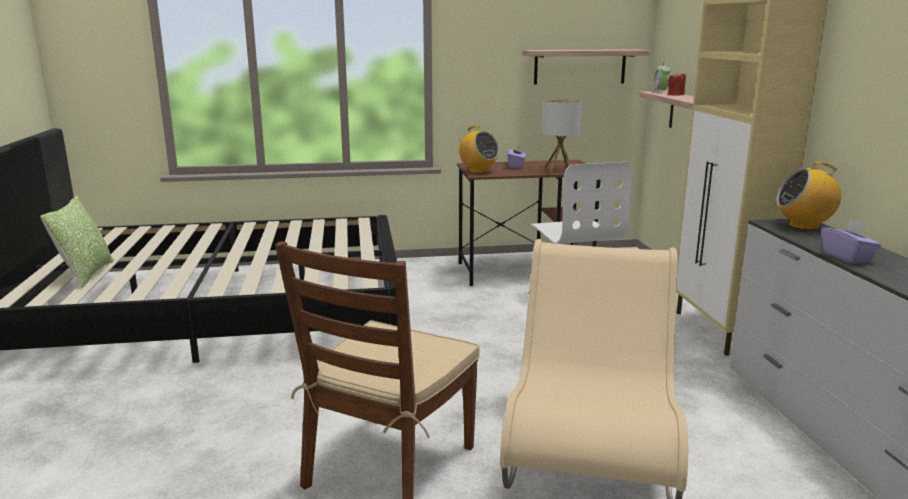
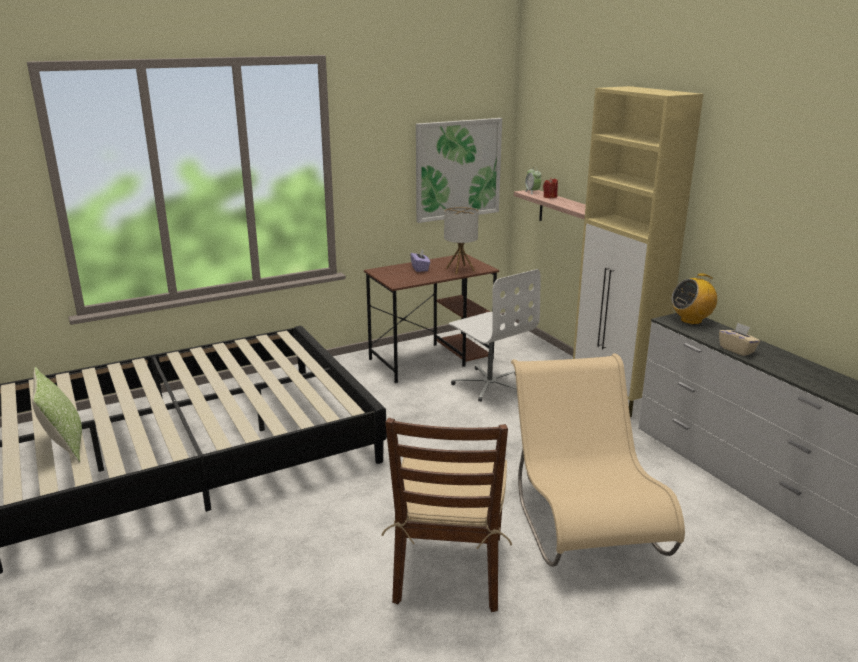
camera: 20 degrees left, 5 degrees up
radio [458,126,499,173] -> none
shelf [523,49,649,85] -> picture [416,118,502,223]
purple tissue box [821,219,881,264] -> beige tissue box [719,323,760,356]

